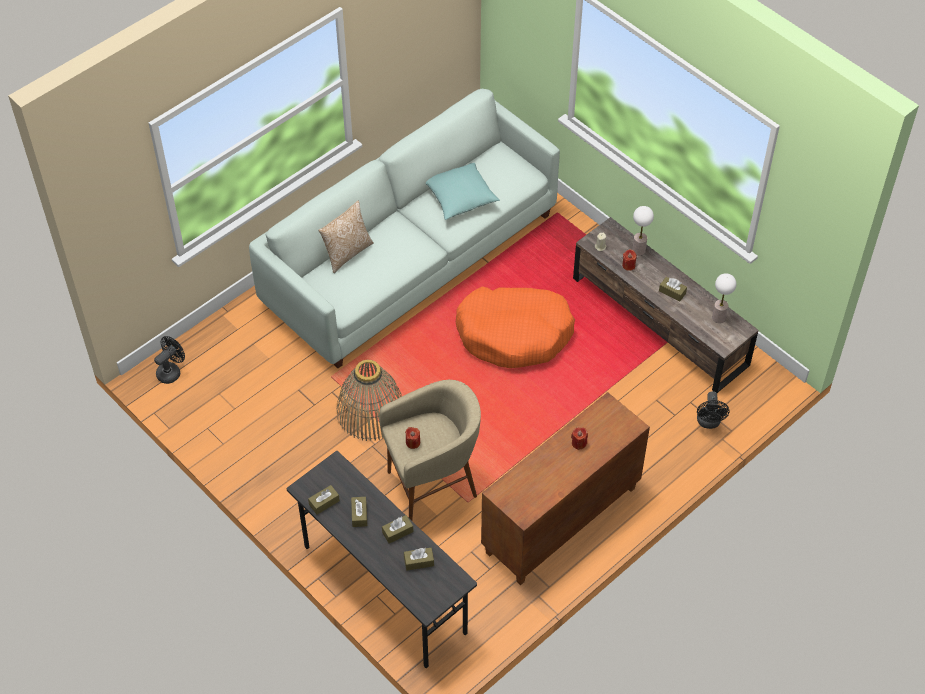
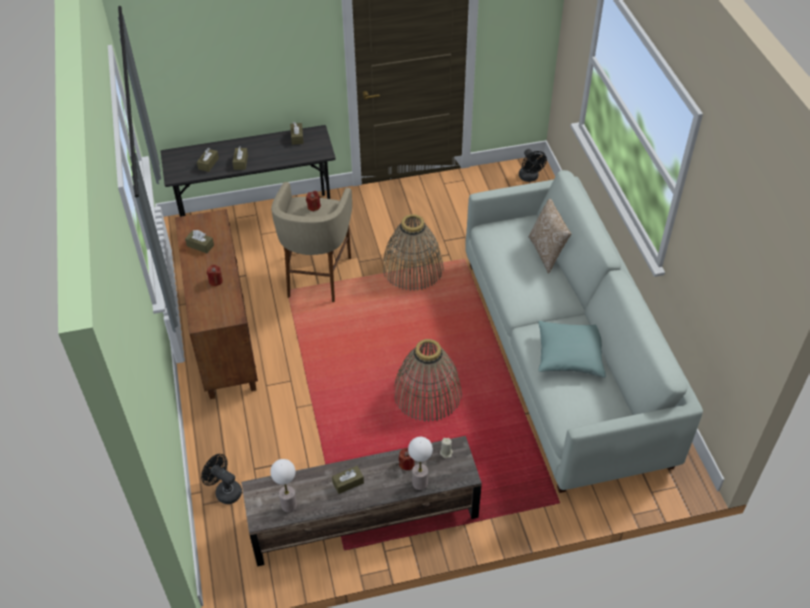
camera: 120 degrees right, 5 degrees down
brown tissue box [351,497,367,527] -> brown tissue box moved to [185,230,214,253]
orange dog bed [456,287,575,368] -> basket [394,339,462,422]

